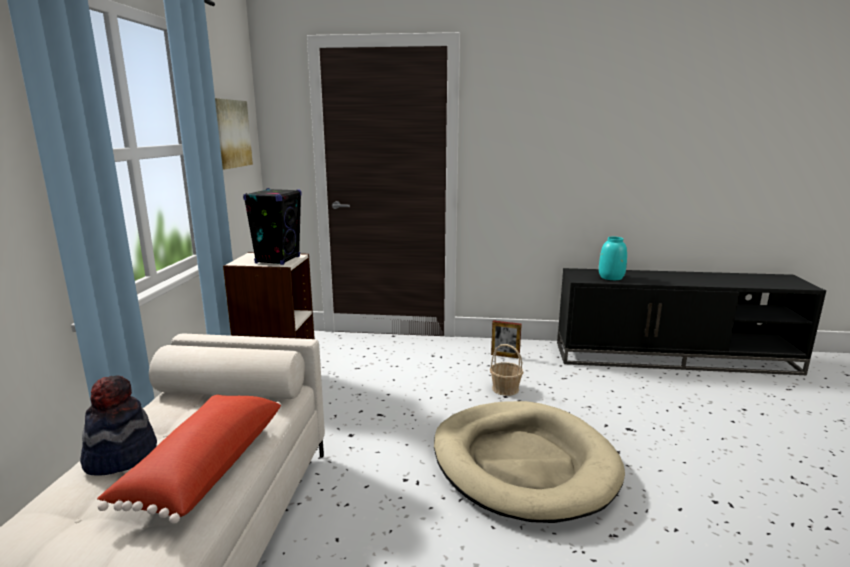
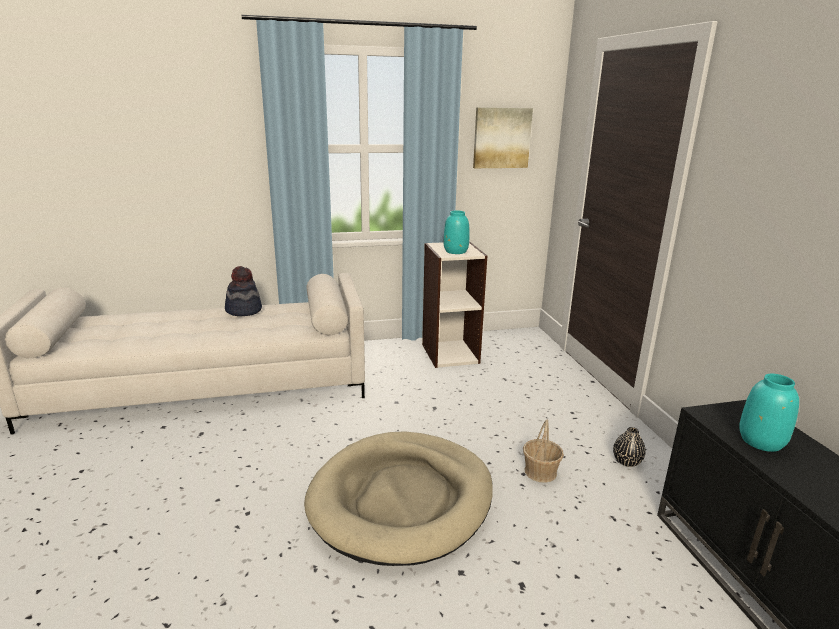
camera: 70 degrees right, 5 degrees up
red pillow [97,395,281,524] -> none
black speaker [243,188,302,265] -> turquoise vase [444,210,470,254]
picture frame [491,320,522,359] -> black vase [613,427,646,467]

